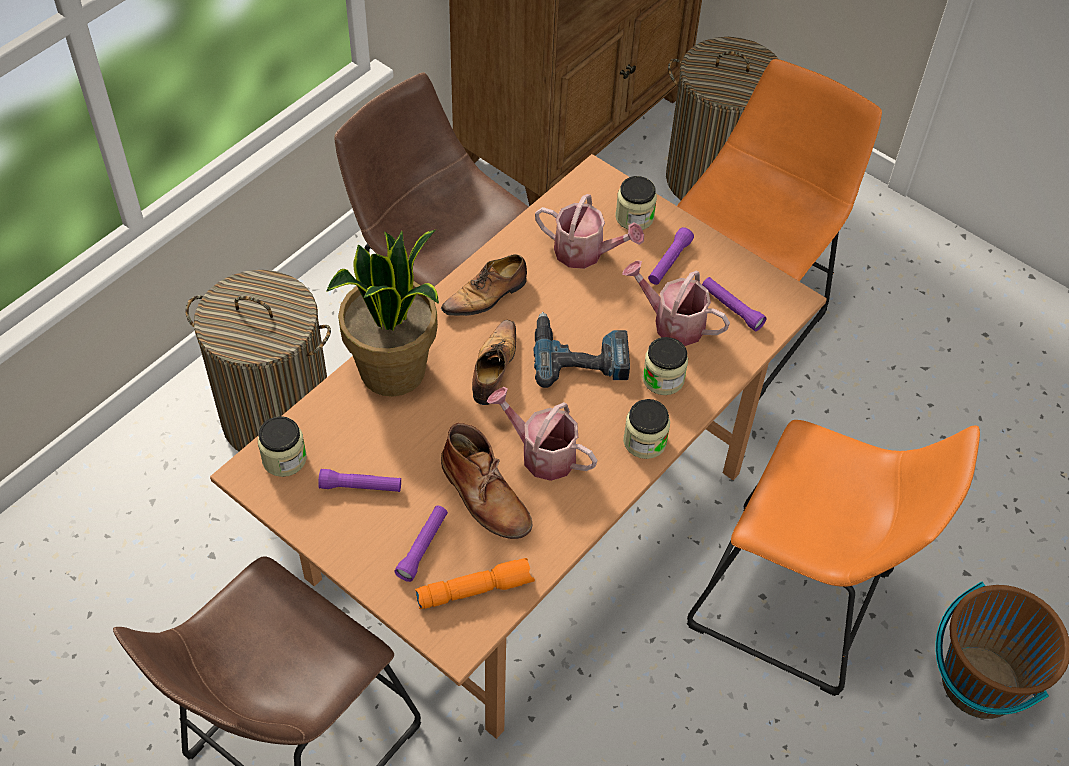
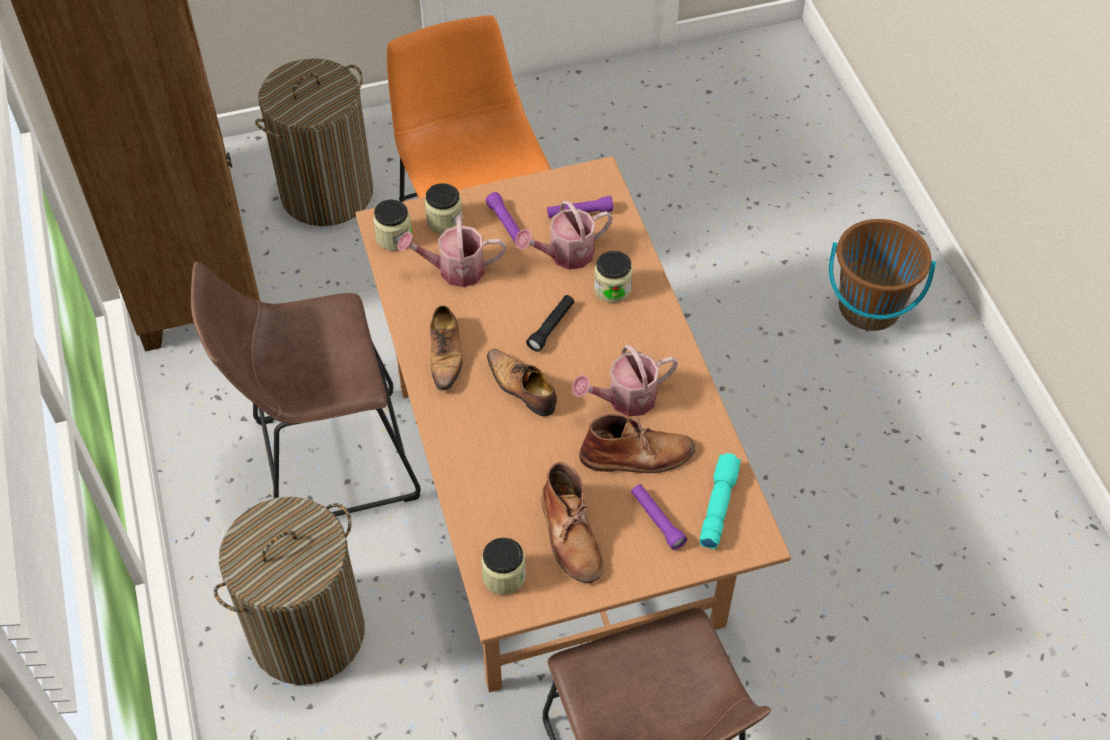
camera: 55 degrees left, 0 degrees up
purple flashlight [318,469,401,492] -> brown boot [542,462,603,583]
potted plant [326,230,439,397] -> none
orange flashlight [415,558,535,609] -> turquoise flashlight [700,453,741,549]
power drill [534,312,630,388] -> black flashlight [526,295,574,352]
watering can [535,194,644,269] -> watering can turned 150 degrees counterclockwise [397,217,506,287]
jar [623,399,670,459] -> jar moved to [373,199,412,251]
orange stool [687,420,980,696] -> none

